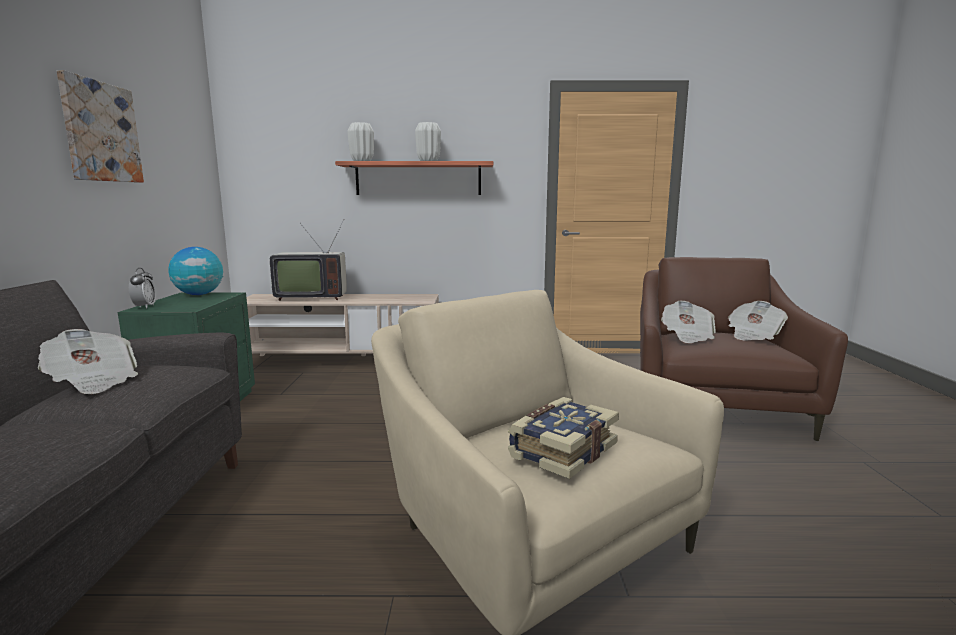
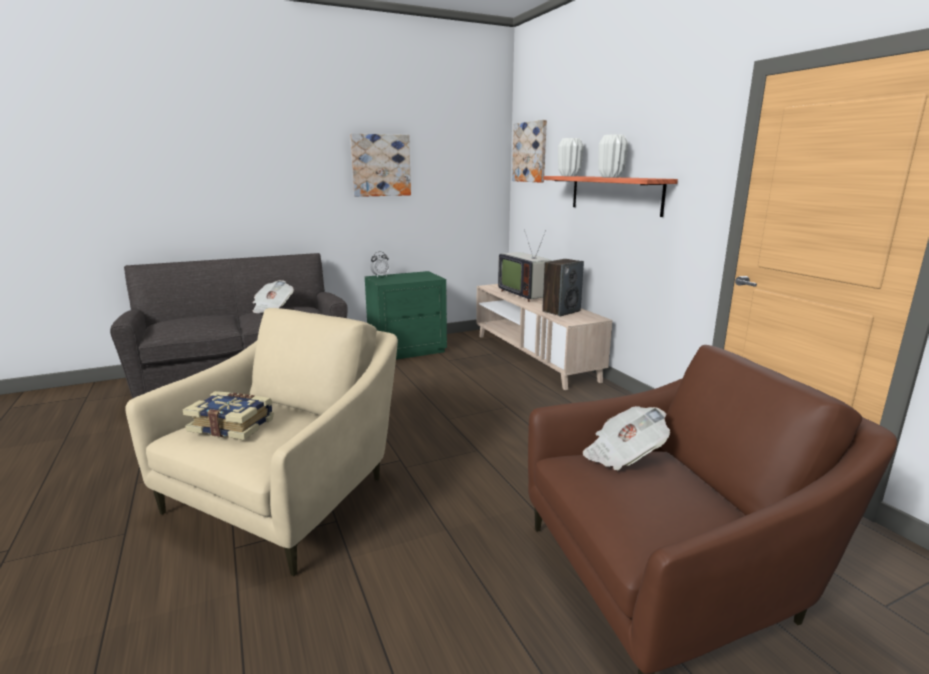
camera: 65 degrees right, 5 degrees up
globe [168,247,223,295] -> none
newspaper [728,301,788,340] -> none
none -> picture [512,120,547,183]
none -> speaker [542,259,584,316]

